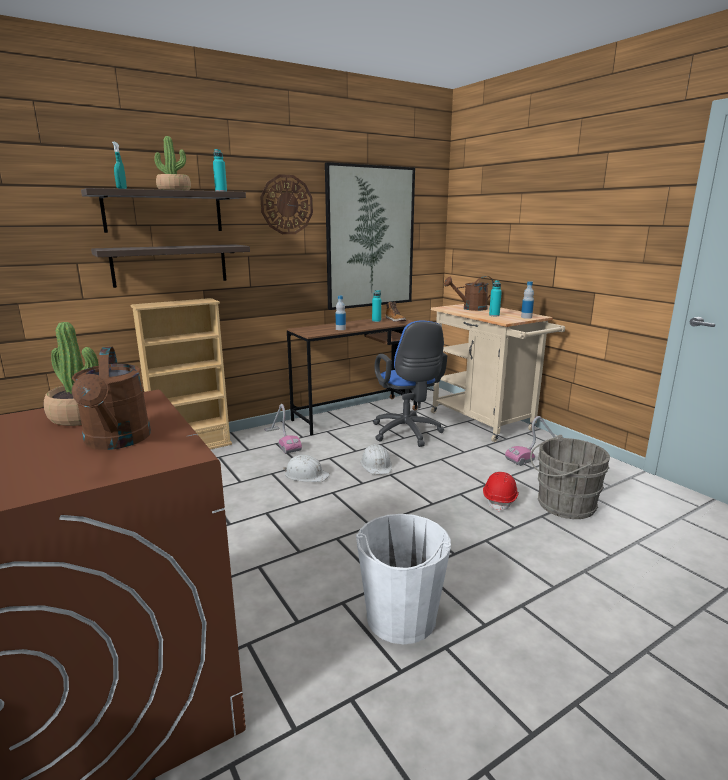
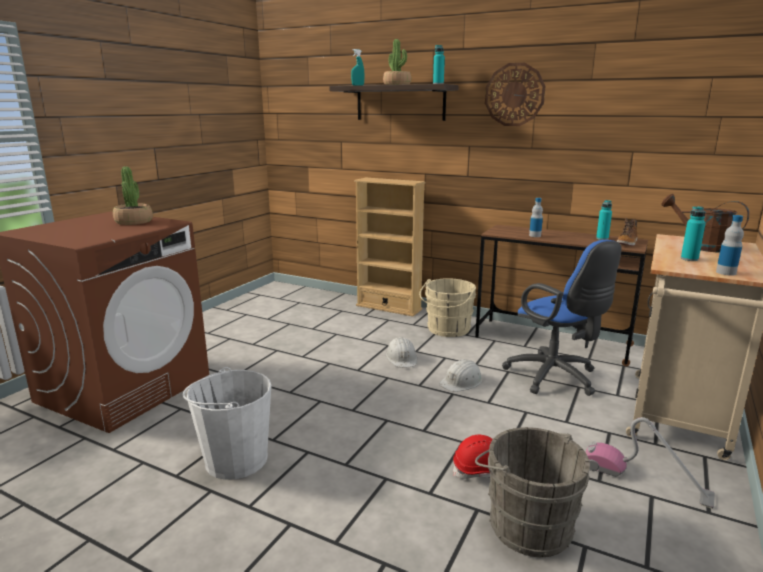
camera: 60 degrees right, 0 degrees up
brown watering can [72,347,151,450] -> none
shelf [91,244,250,288] -> none
vacuum cleaner [264,404,302,454] -> beige bucket [419,278,476,337]
picture [325,162,415,310] -> none
blue office chair [373,320,447,447] -> blue office chair turned 75 degrees counterclockwise [502,240,621,396]

